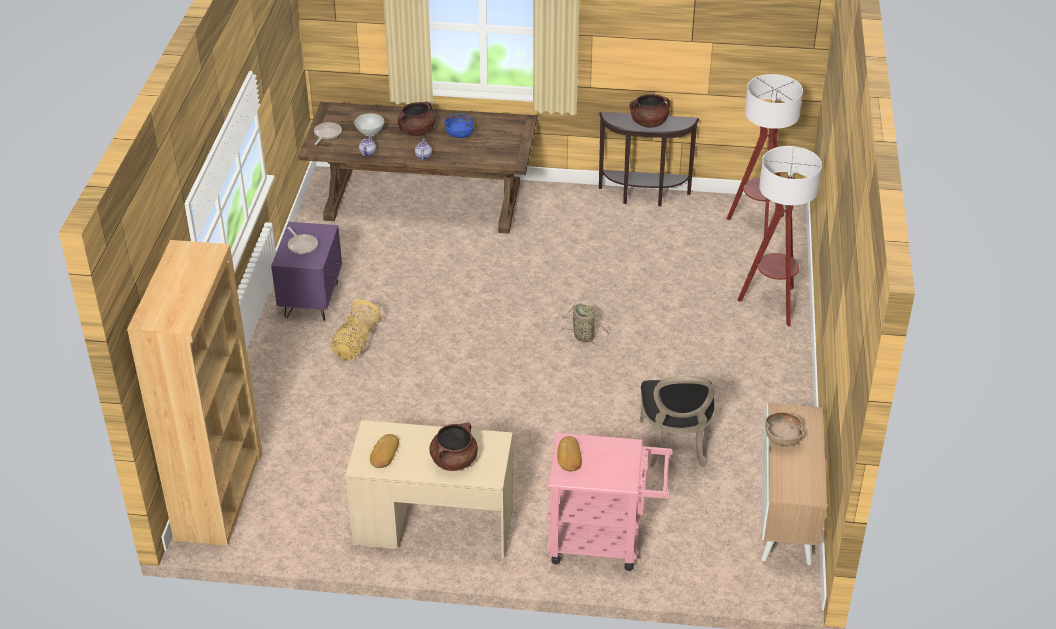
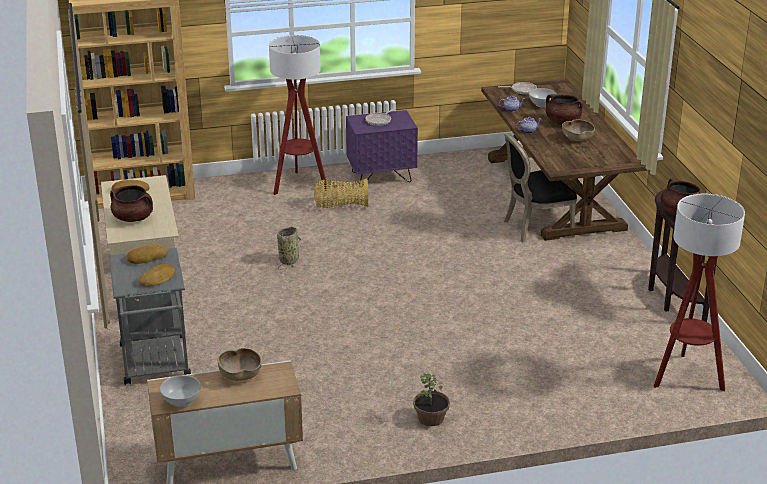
camera: 70 degrees right, 10 degrees down
blue bowl [444,114,474,138] -> brown bowl [562,119,595,141]
pink cart [547,433,673,571] -> grey cart [109,248,191,385]
basket [555,303,609,346] -> basket moved to [277,227,302,270]
black chair [640,376,715,467] -> black chair moved to [504,133,577,242]
floor lamp [737,146,822,327] -> floor lamp moved to [269,35,327,195]
none -> bread [138,264,175,287]
none -> white bowl [160,375,201,407]
none -> potted plant [413,373,450,426]

